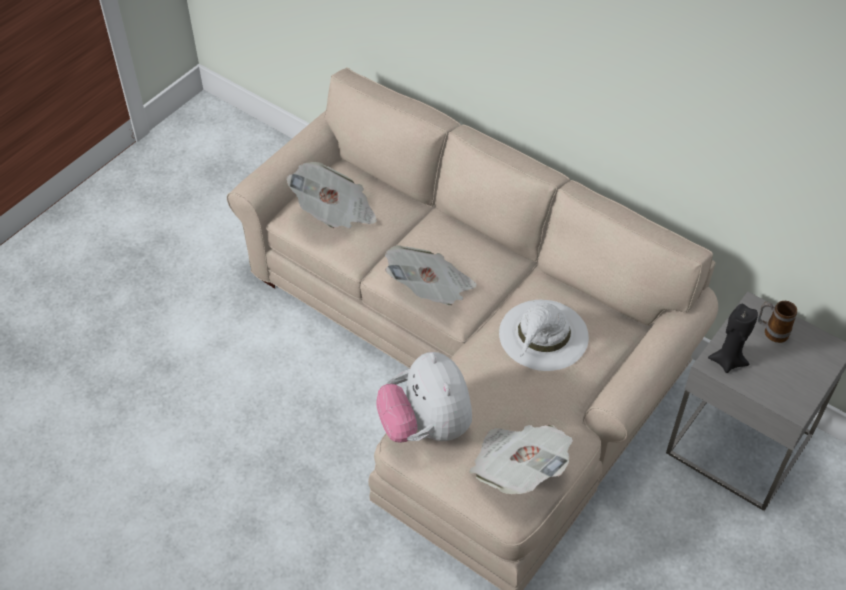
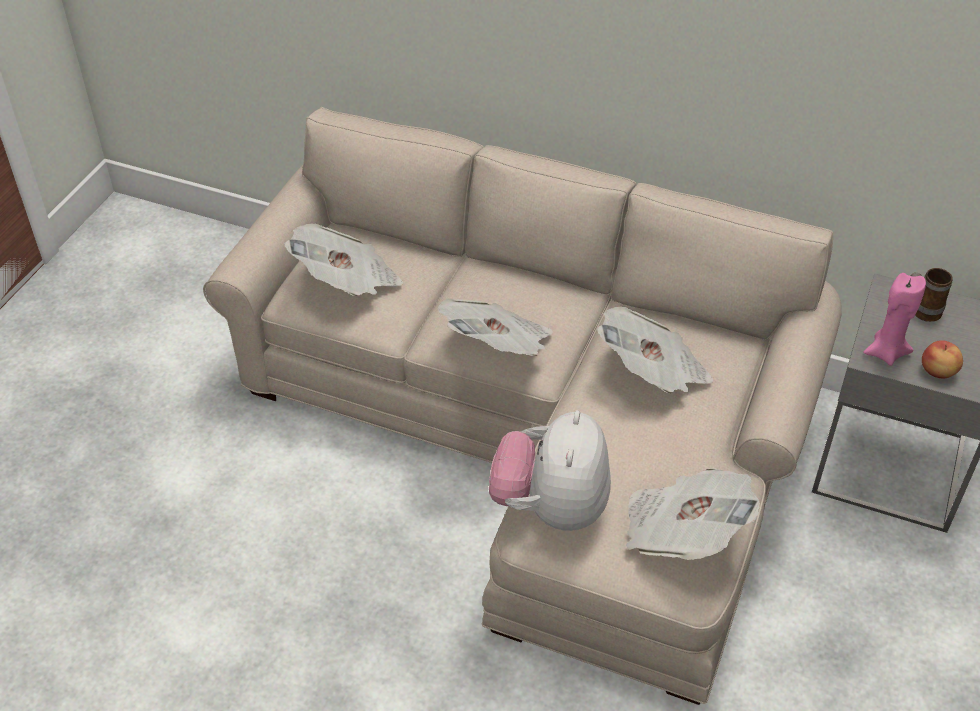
camera: 15 degrees left, 5 degrees down
plush toy [376,352,472,443] -> plush toy turned 45 degrees clockwise [489,410,611,531]
white hat [499,300,589,371] -> newspaper [597,306,713,393]
black candle [708,304,758,373] -> pink candle [863,273,926,366]
none -> apple [922,340,963,378]

